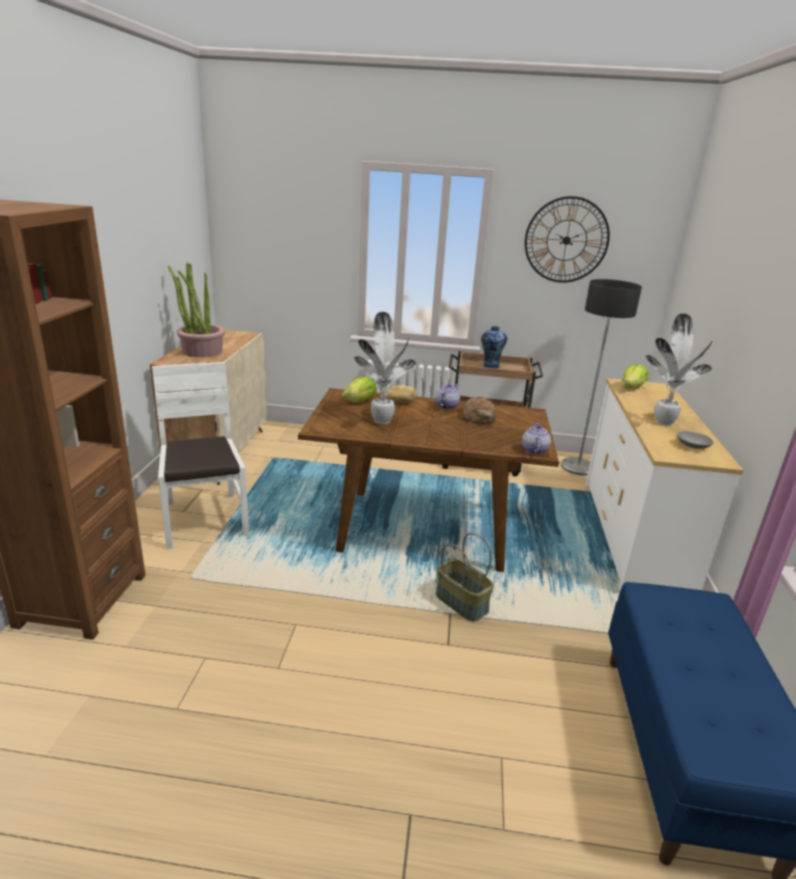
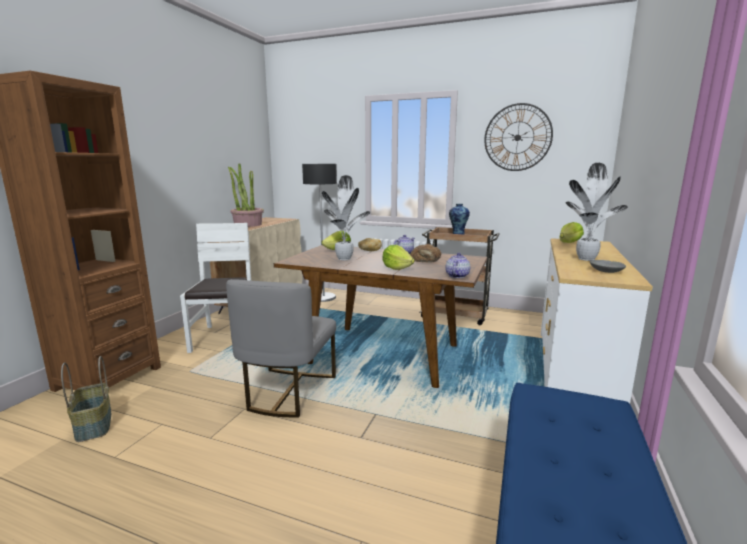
camera: 15 degrees right, 10 degrees down
basket [436,533,494,622] -> basket moved to [61,356,111,442]
floor lamp [561,279,642,476] -> floor lamp moved to [302,164,337,302]
none -> grey chair [226,279,336,417]
none -> lettuce [382,245,415,270]

